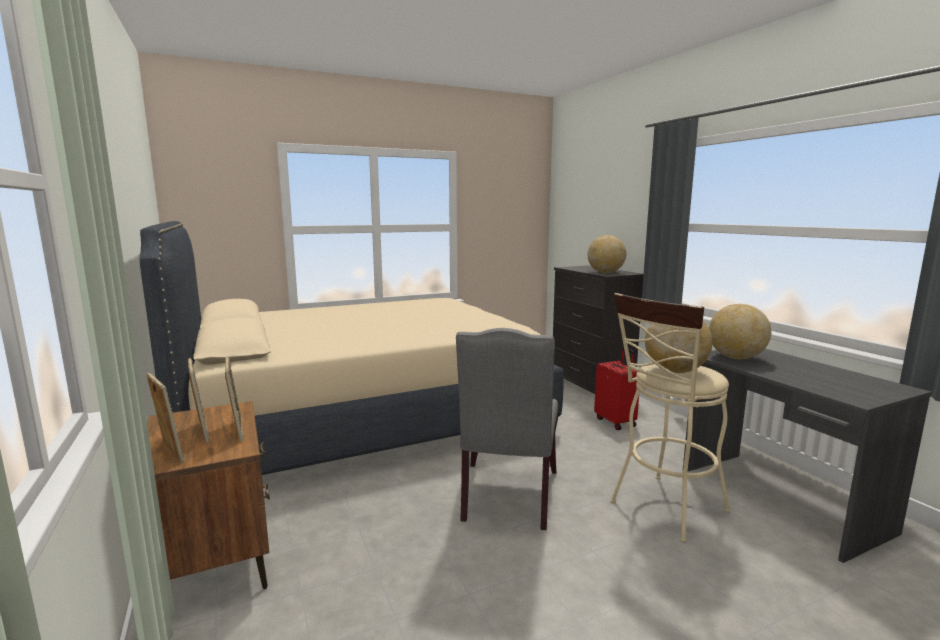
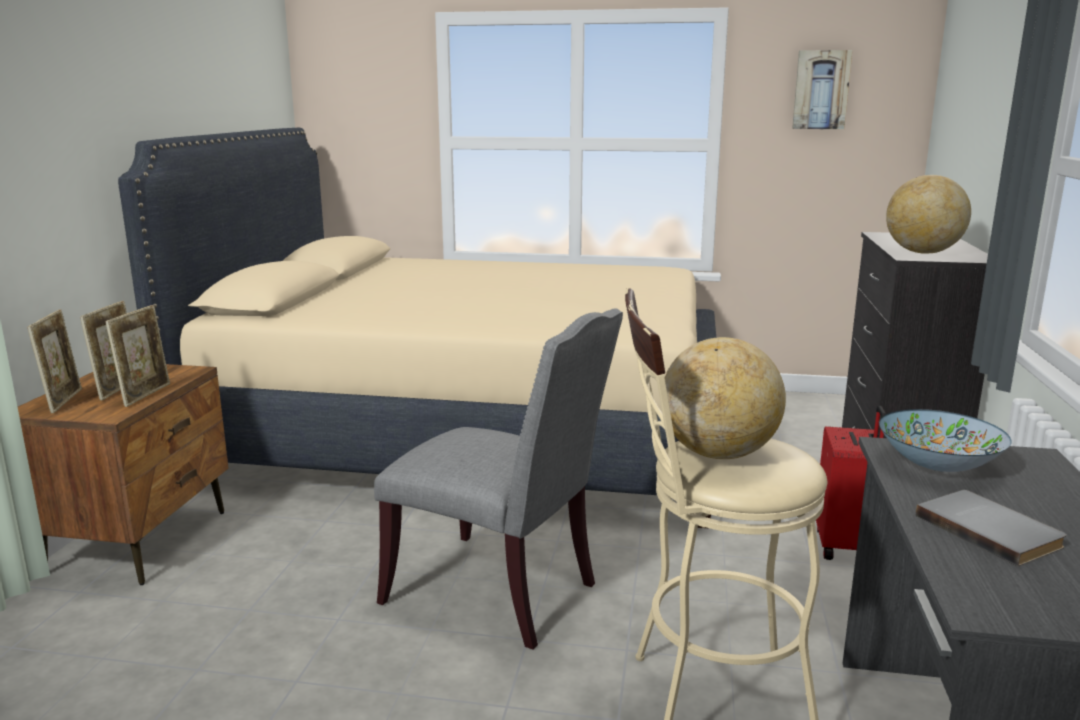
camera: 35 degrees right, 5 degrees up
grey chair [456,328,558,530] -> grey chair turned 105 degrees counterclockwise [374,309,623,649]
globe [709,304,771,359] -> bowl [879,409,1012,472]
none -> picture [792,50,852,129]
none -> grey book [916,490,1067,566]

